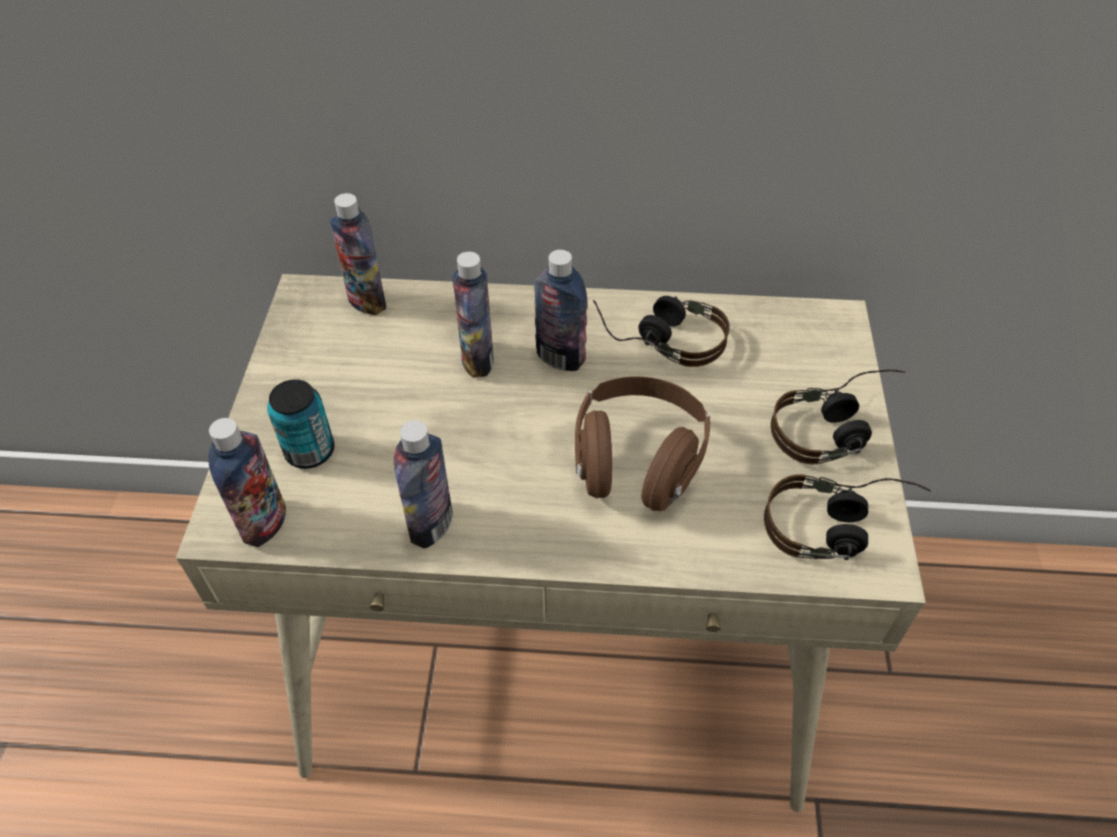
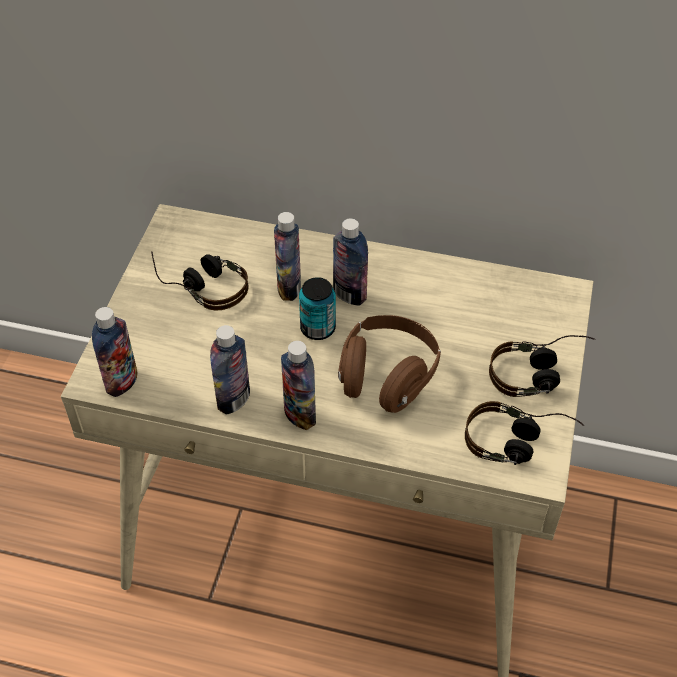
camera: 10 degrees right, 0 degrees up
can [267,379,335,469] -> can moved to [299,277,336,340]
bottle [330,193,386,315] -> bottle moved to [281,341,316,430]
headphones [593,296,730,367] -> headphones moved to [151,251,249,310]

